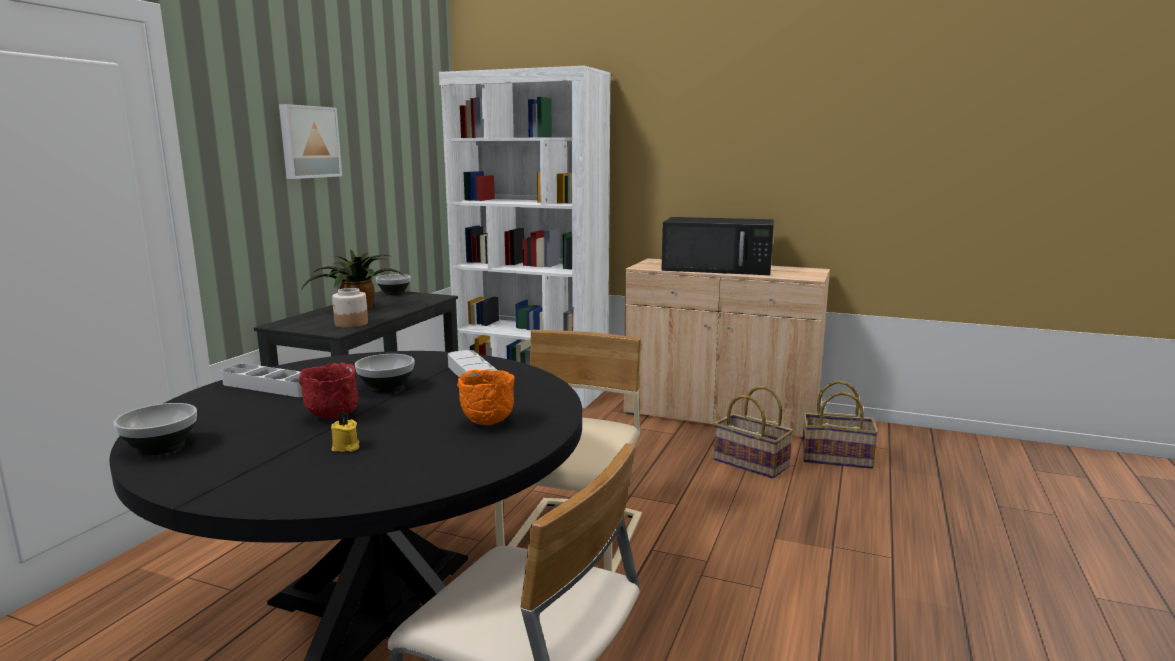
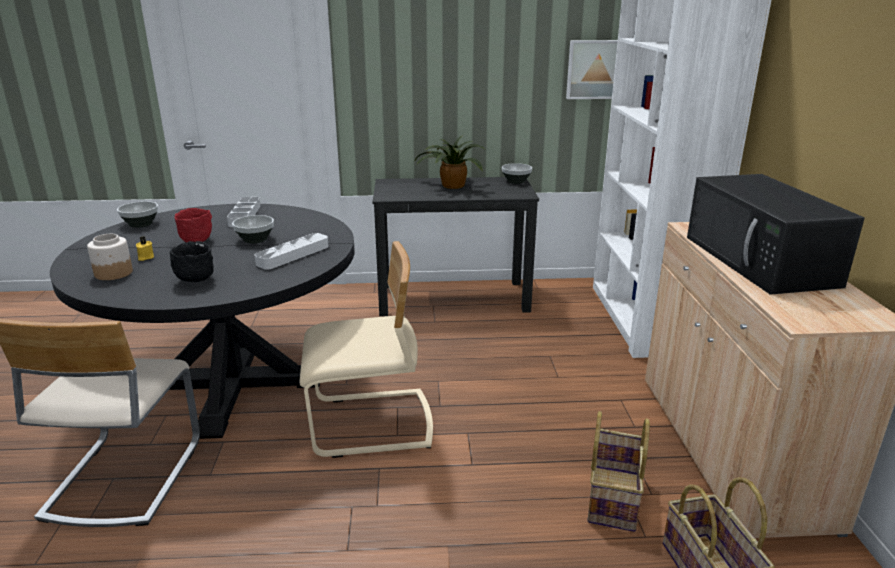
camera: 65 degrees right, 10 degrees up
picture [279,104,342,179] -> picture moved to [566,40,618,99]
jar [332,288,368,328] -> jar moved to [87,234,133,280]
orange bowl [457,370,514,425] -> black bowl [170,241,214,282]

